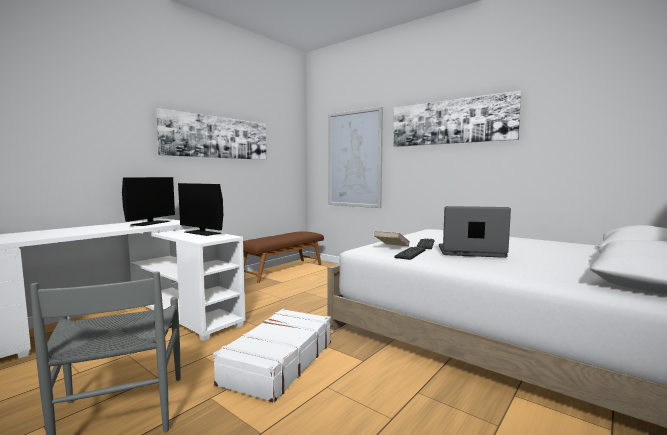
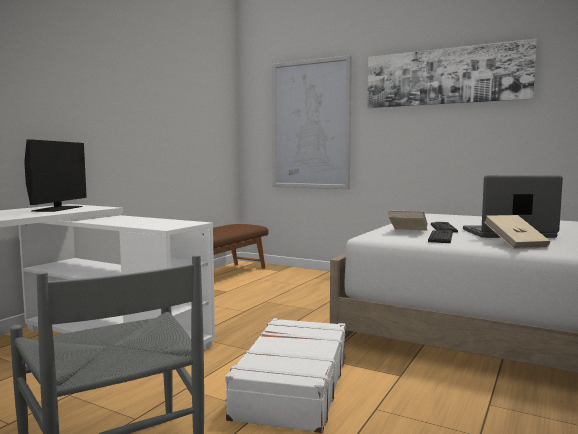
camera: 10 degrees left, 0 degrees up
picture [156,108,266,160] -> none
monitor [178,183,223,236] -> none
none -> beige book [484,215,550,249]

